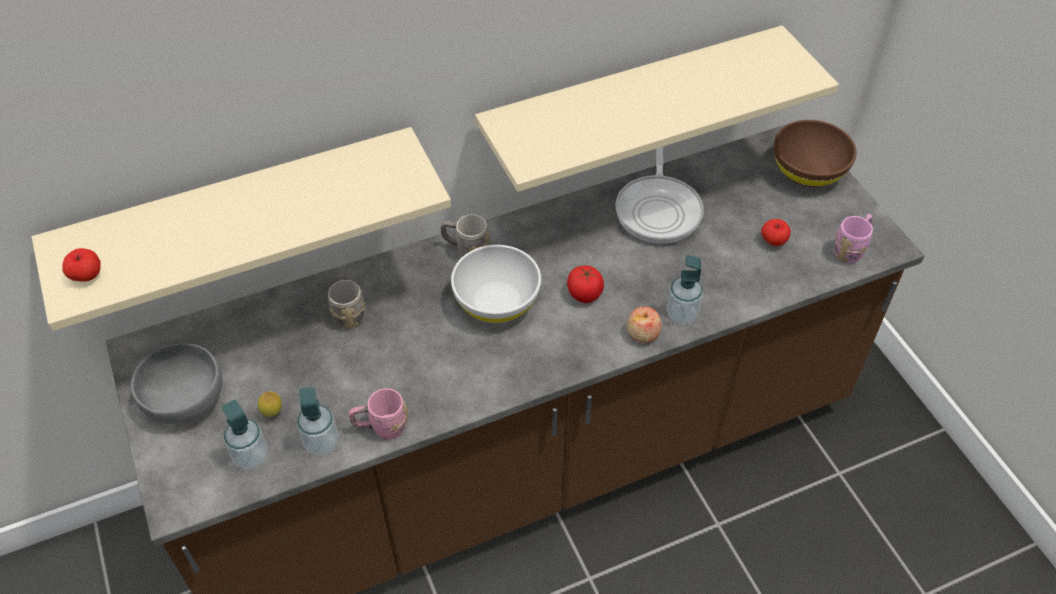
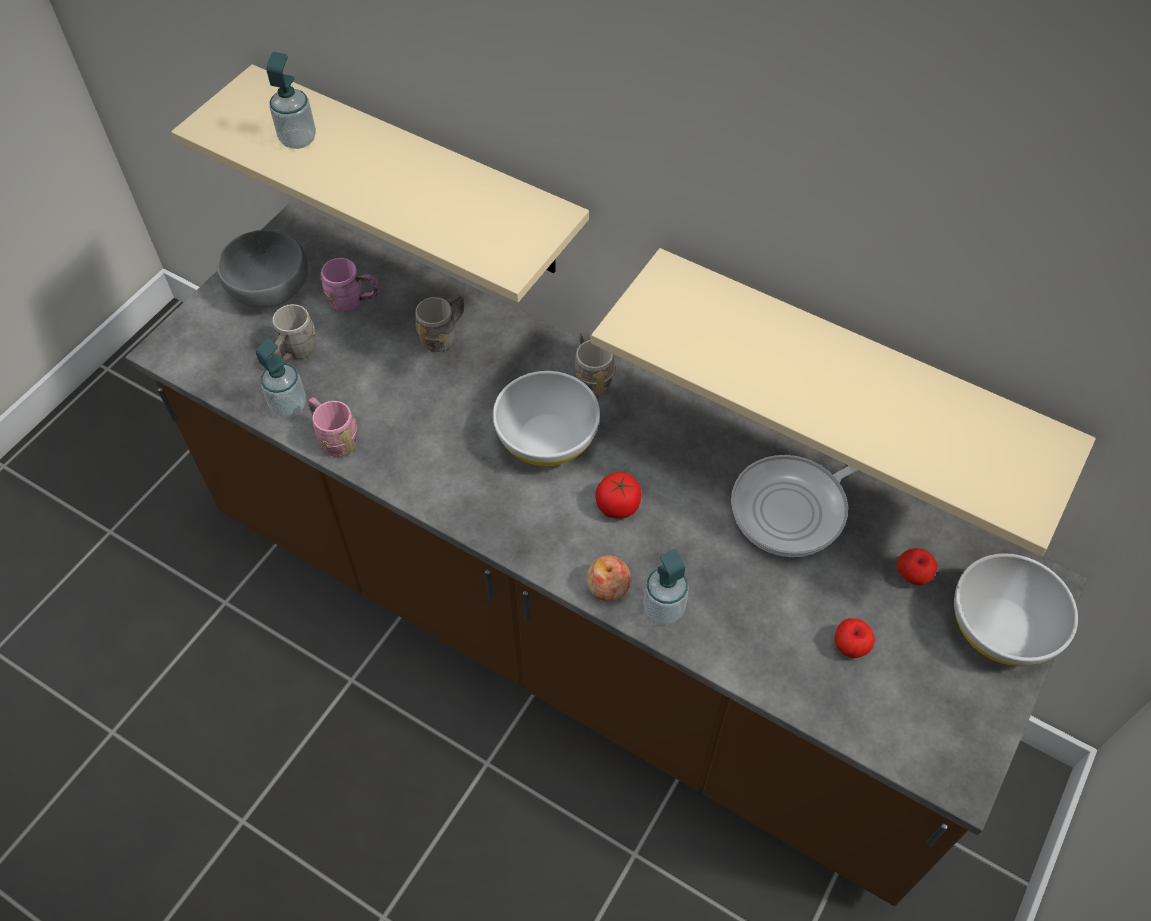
camera: 55 degrees right, 5 degrees up
apple [62,248,101,282] -> apple moved to [897,548,937,585]
soap dispenser [222,400,267,470] -> soap dispenser moved to [266,52,316,149]
lemon [258,391,282,417] -> grey mug [273,304,316,364]
brown bowl [774,120,857,187] -> white bowl [954,553,1078,666]
pink mug [834,214,873,263] -> pink mug moved to [320,258,379,312]

